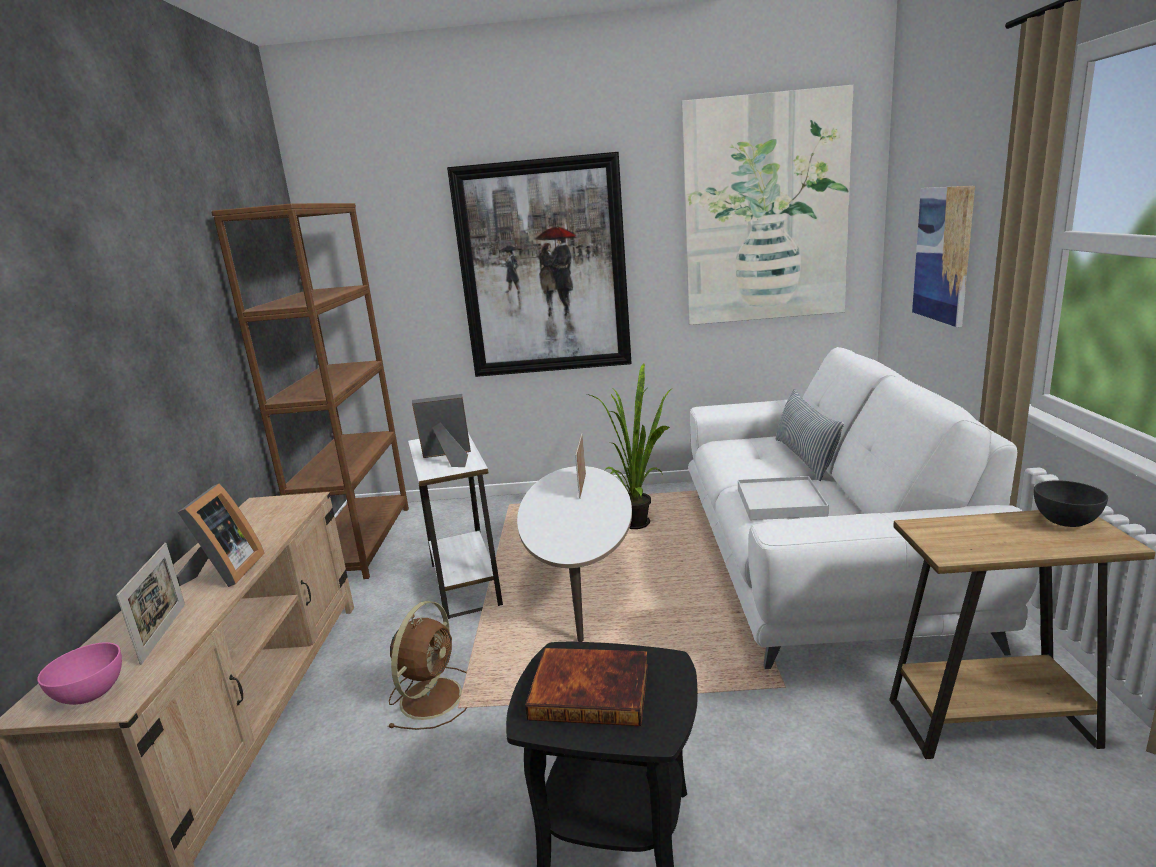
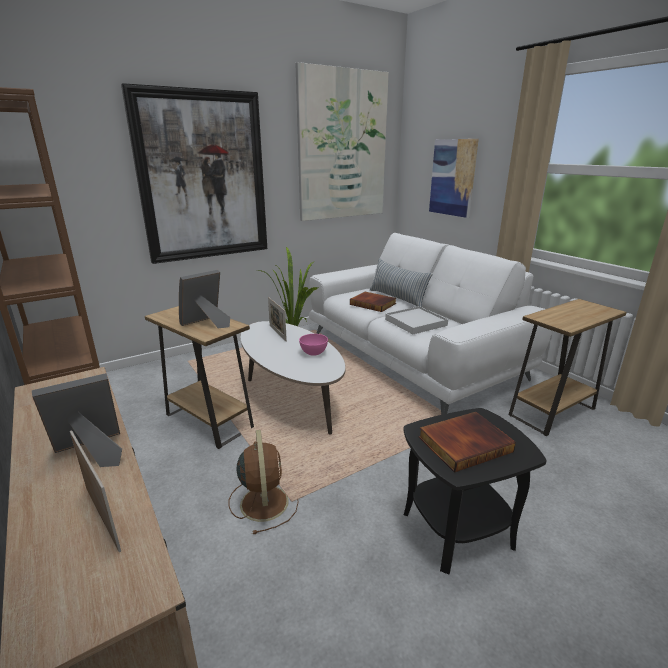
camera: 35 degrees left, 5 degrees up
pink bowl [37,642,122,705] -> pink bowl moved to [299,334,328,356]
picture frame [177,484,265,587] -> picture frame turned 90 degrees counterclockwise [32,373,122,467]
white side table [408,433,503,619] -> brown side table [145,306,254,449]
grey bowl [1034,480,1108,527] -> none
none -> book [350,292,396,312]

